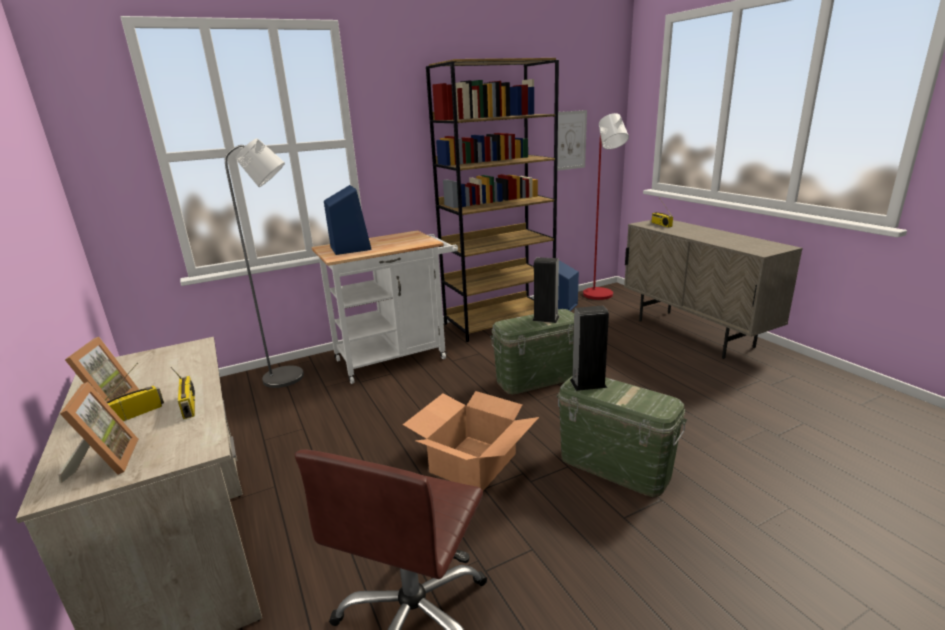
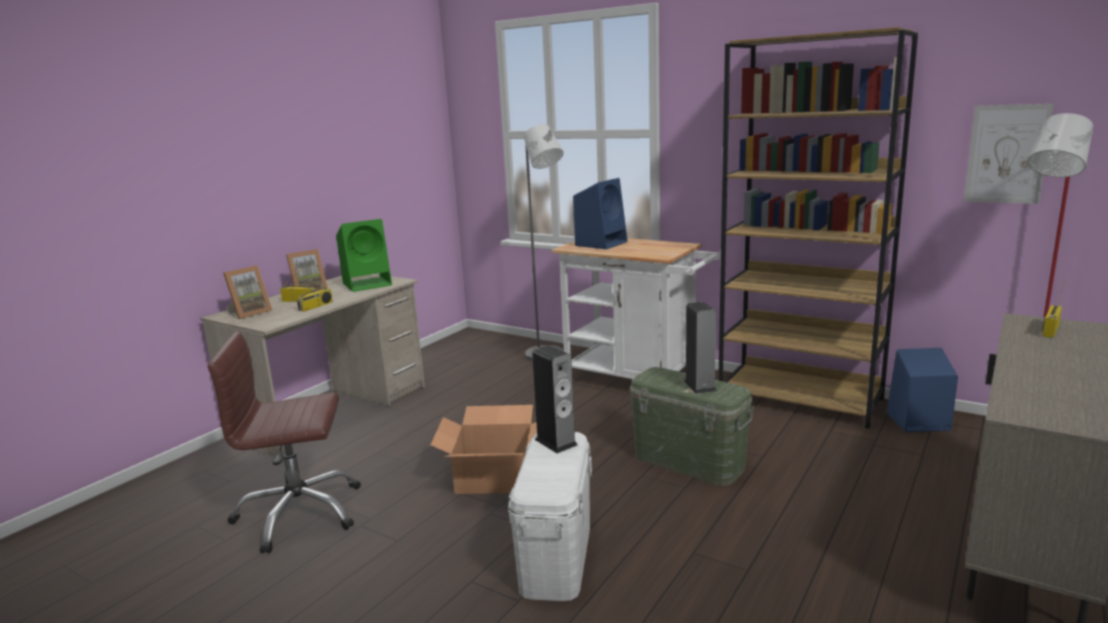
camera: 60 degrees right, 5 degrees down
green storage box [557,376,687,497] -> white storage box [508,432,592,601]
none -> green speaker [336,219,392,292]

